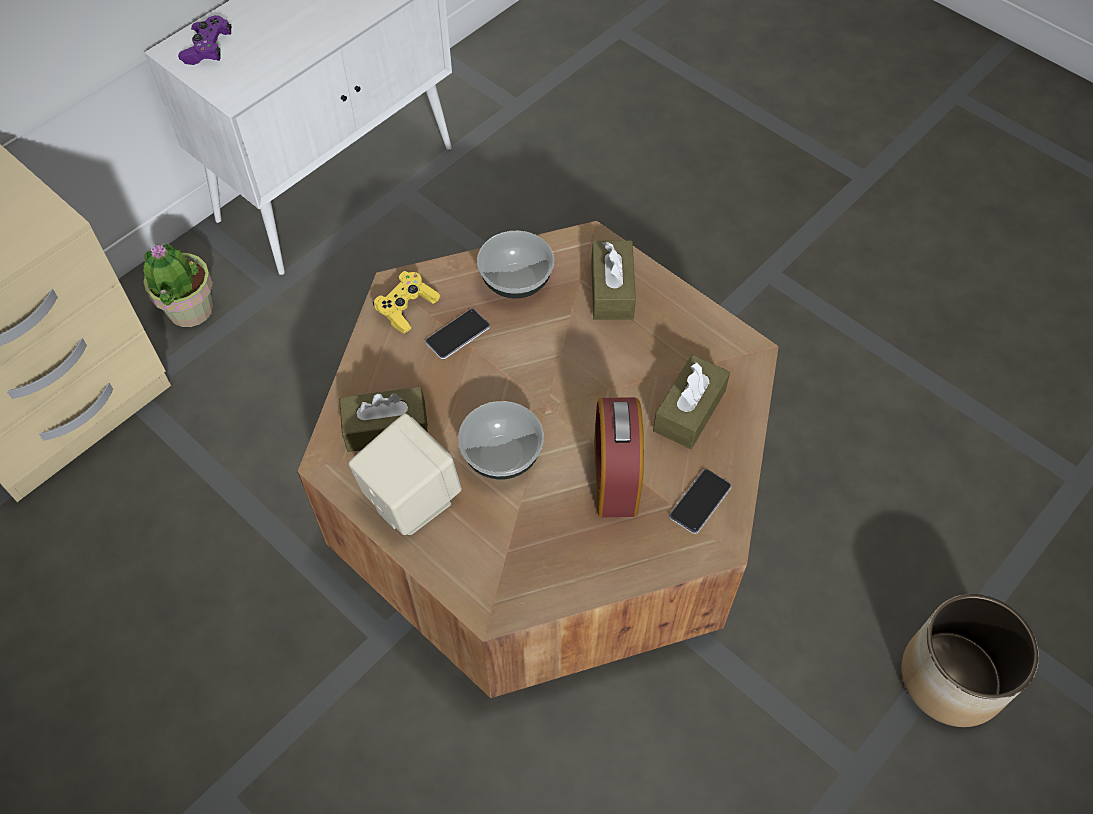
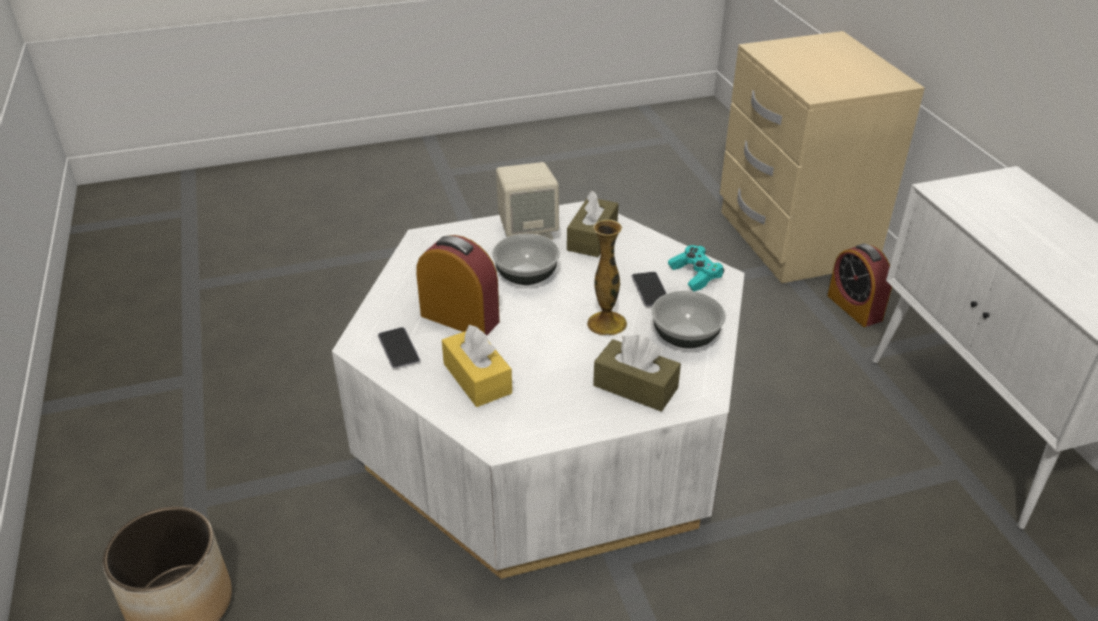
camera: 120 degrees right, 20 degrees down
potted plant [143,243,213,327] -> alarm clock [827,243,892,327]
purple game controller [178,15,232,65] -> none
brown coffee table [298,221,779,698] -> white coffee table [332,201,745,579]
yellow game controller [373,271,440,334] -> turquoise game controller [668,245,724,291]
brown tissue box [653,355,730,449] -> yellow tissue box [442,325,512,407]
none -> vase [587,220,627,336]

